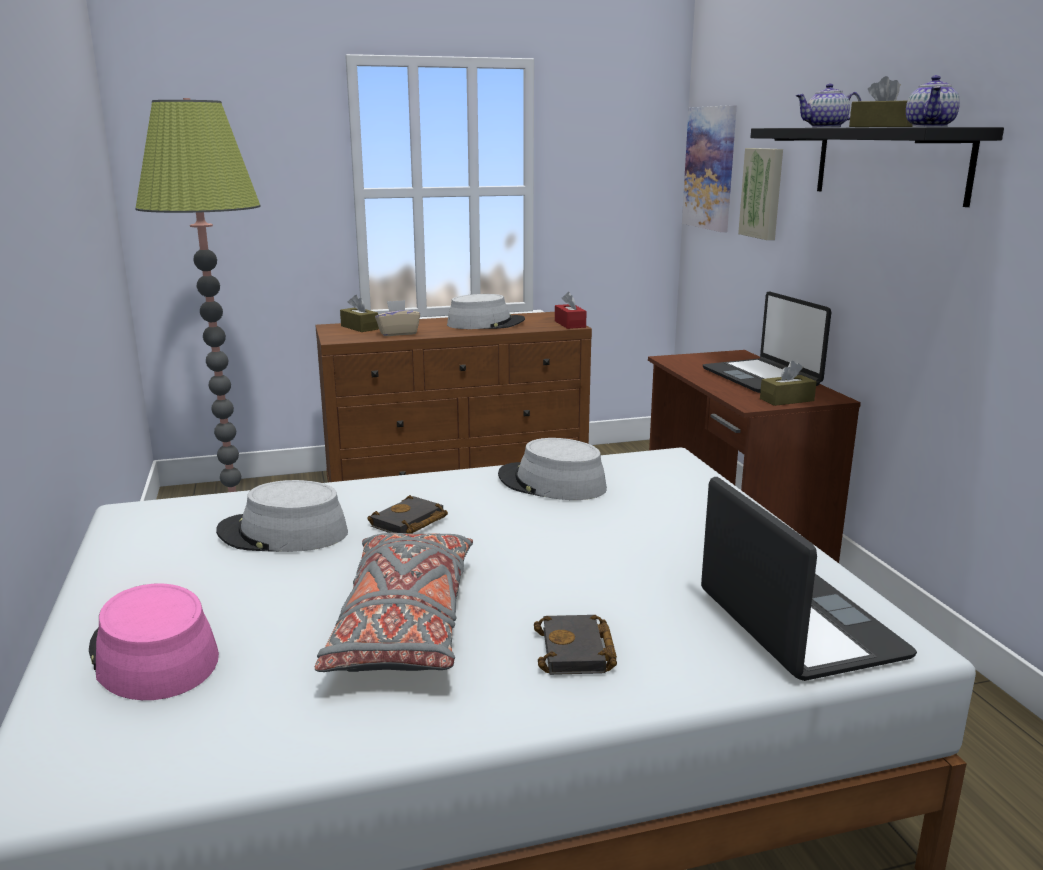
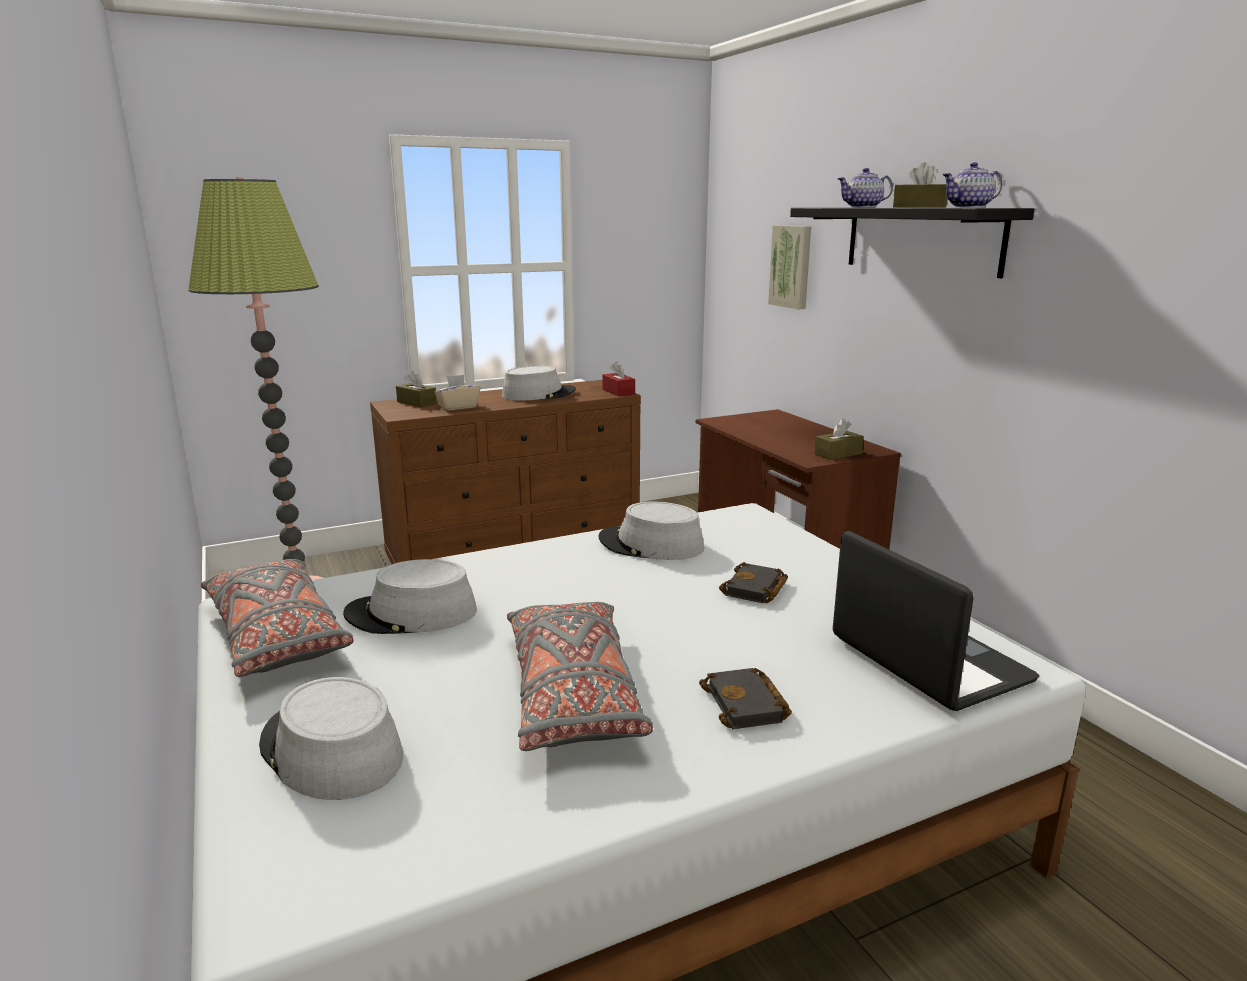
camera: 10 degrees left, 0 degrees up
pink hat [89,583,219,700] -> grey hat [259,677,403,800]
black book [367,495,448,534] -> black book moved to [719,562,788,603]
picture [682,105,737,232] -> none
laptop [703,291,831,393] -> none
teapot [906,75,960,127] -> teapot turned 60 degrees clockwise [942,162,1002,208]
none -> grey pillow [201,559,354,677]

